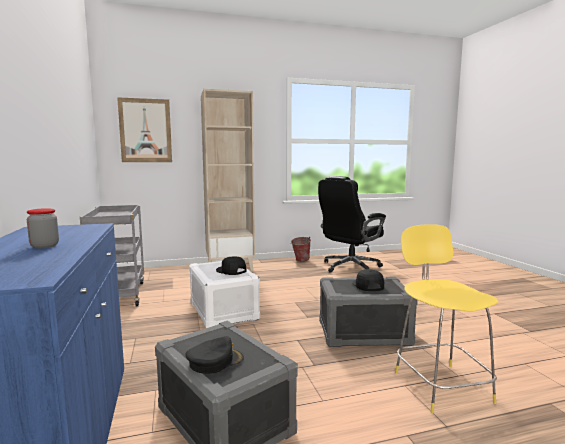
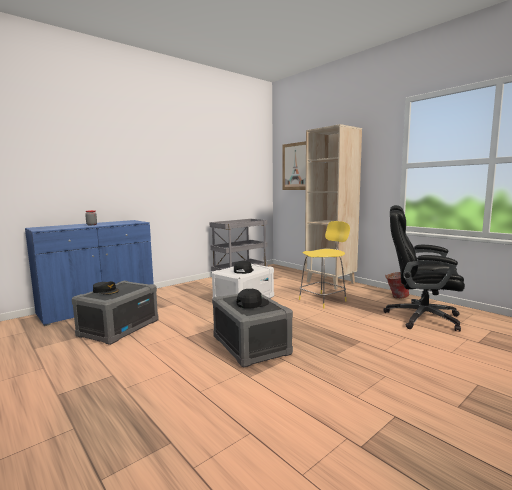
camera: 65 degrees right, 0 degrees up
yellow stool [395,224,498,413] -> yellow stool moved to [299,221,350,308]

